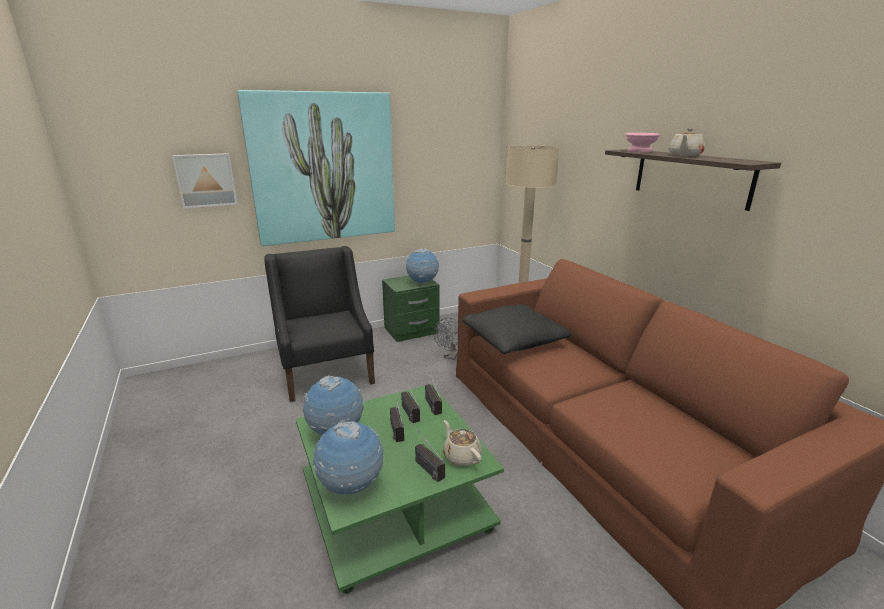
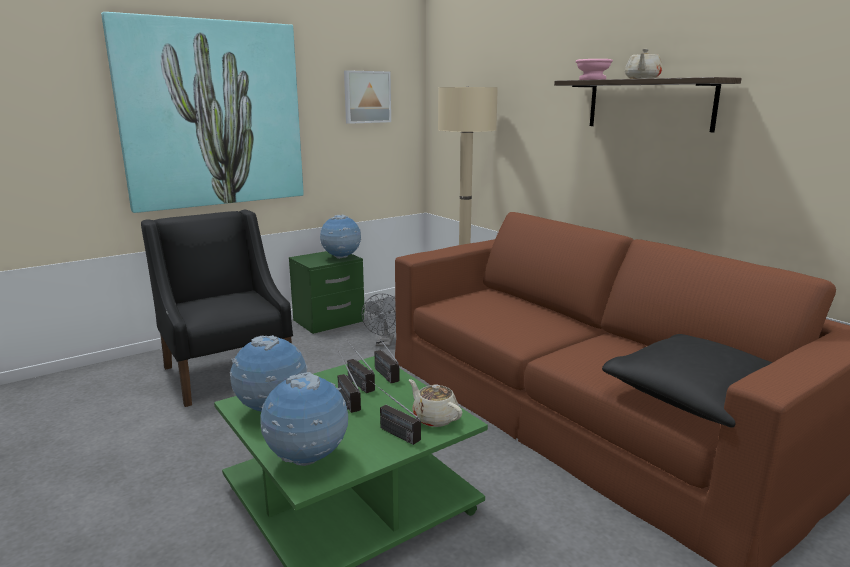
camera: 10 degrees left, 5 degrees down
picture [172,153,238,209] -> picture moved to [344,70,391,124]
black pillow [462,304,571,354] -> black pillow moved to [602,334,773,428]

